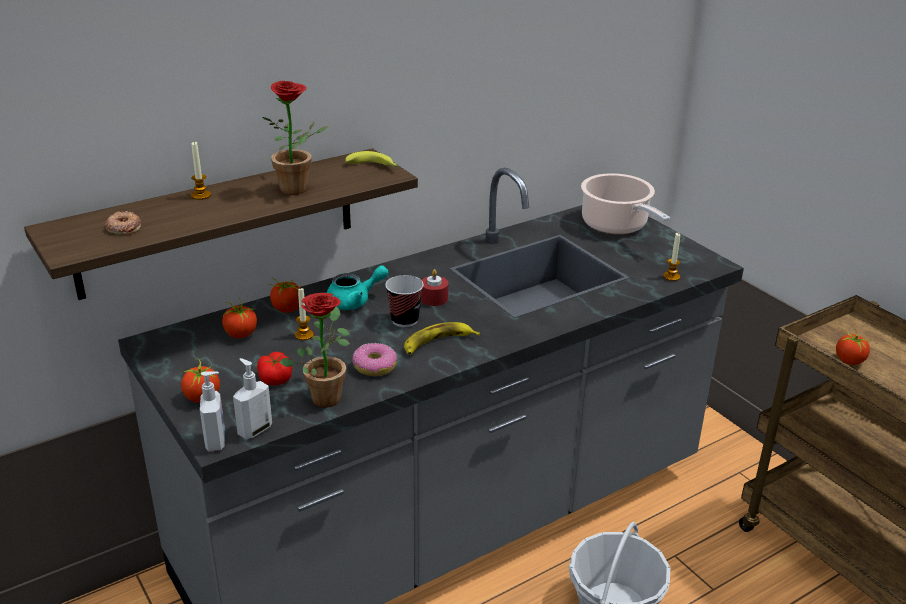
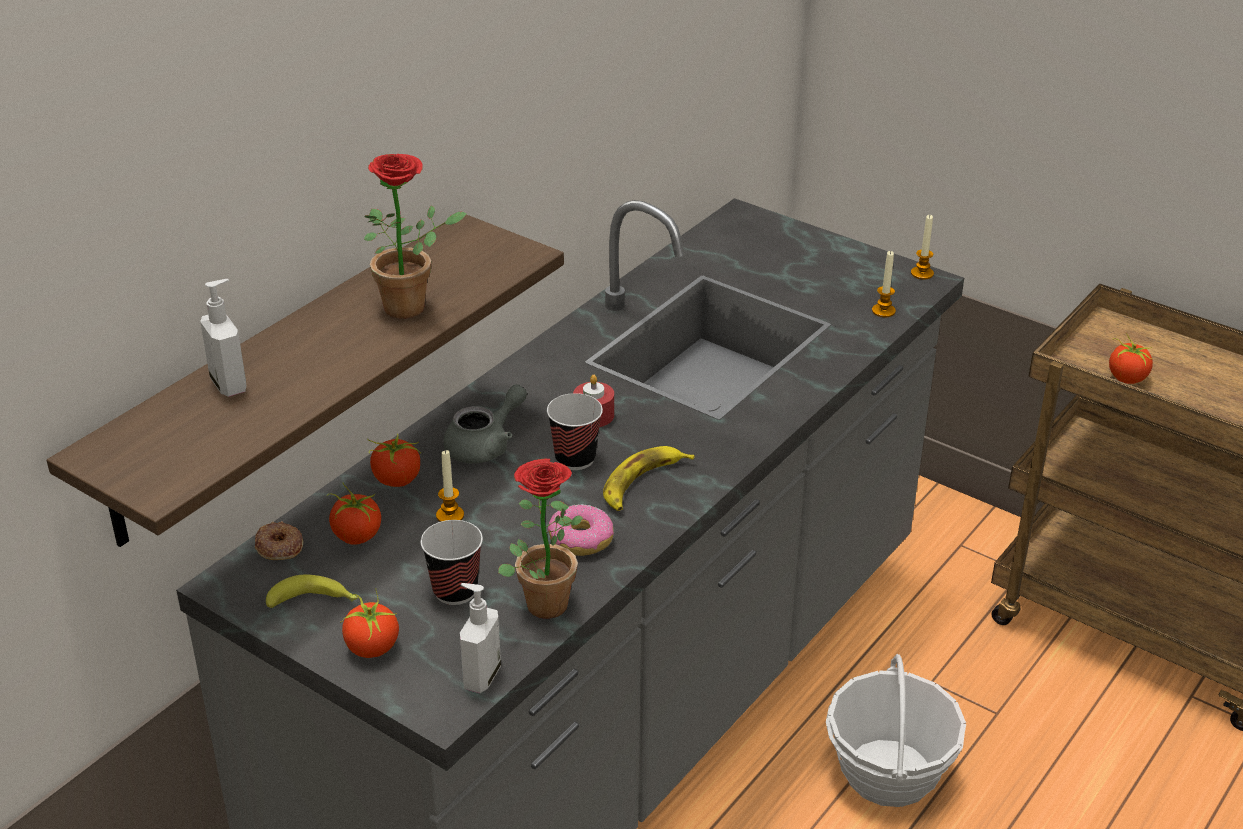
camera: 20 degrees left, 5 degrees up
donut [105,211,141,235] -> donut moved to [255,521,303,560]
candle [191,142,211,200] -> candle moved to [911,215,934,280]
soap dispenser [200,372,225,451] -> soap dispenser moved to [200,279,247,397]
tomato [257,352,292,385] -> cup [421,520,483,605]
turquoise teapot [326,265,388,310] -> grey teapot [443,384,527,464]
banana [345,151,398,167] -> banana moved to [266,575,359,608]
cooking pot [581,173,670,234] -> none

